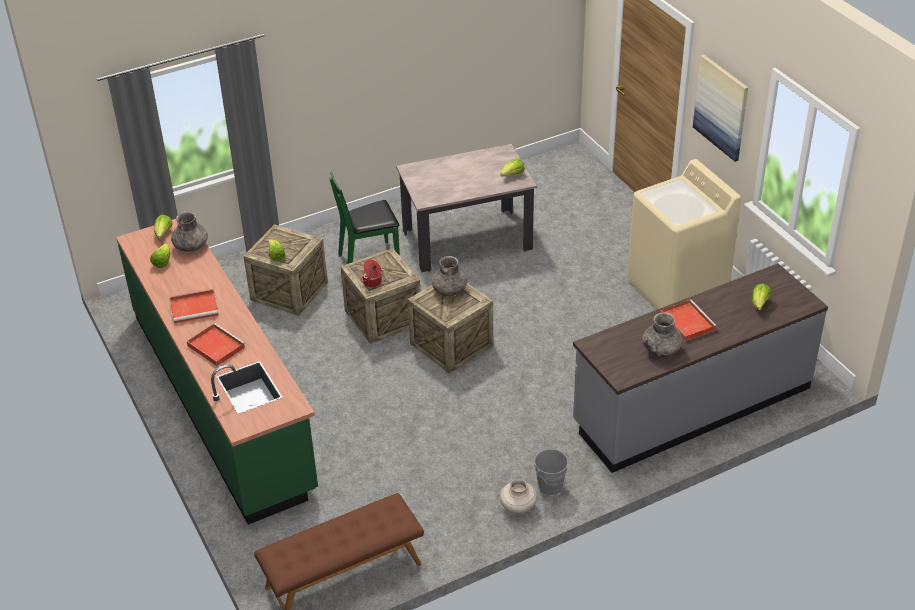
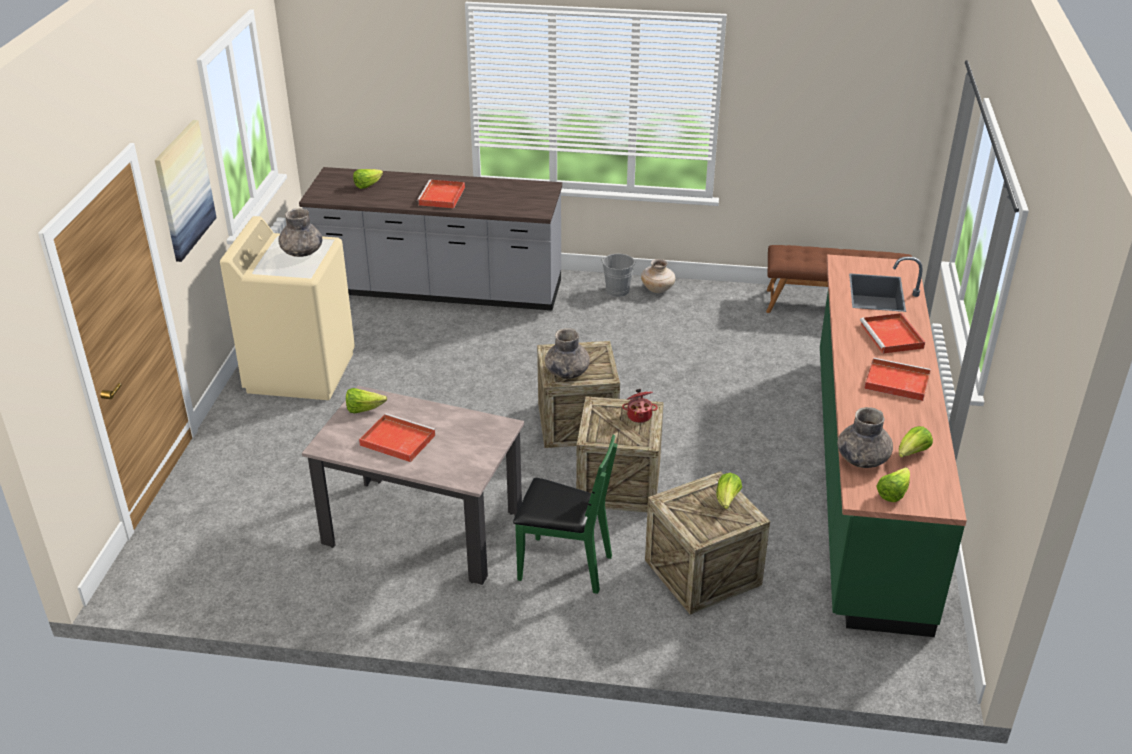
camera: 145 degrees left, 5 degrees down
grey vase [642,312,683,357] -> grey vase moved to [278,208,322,257]
none -> red tray [359,413,436,462]

